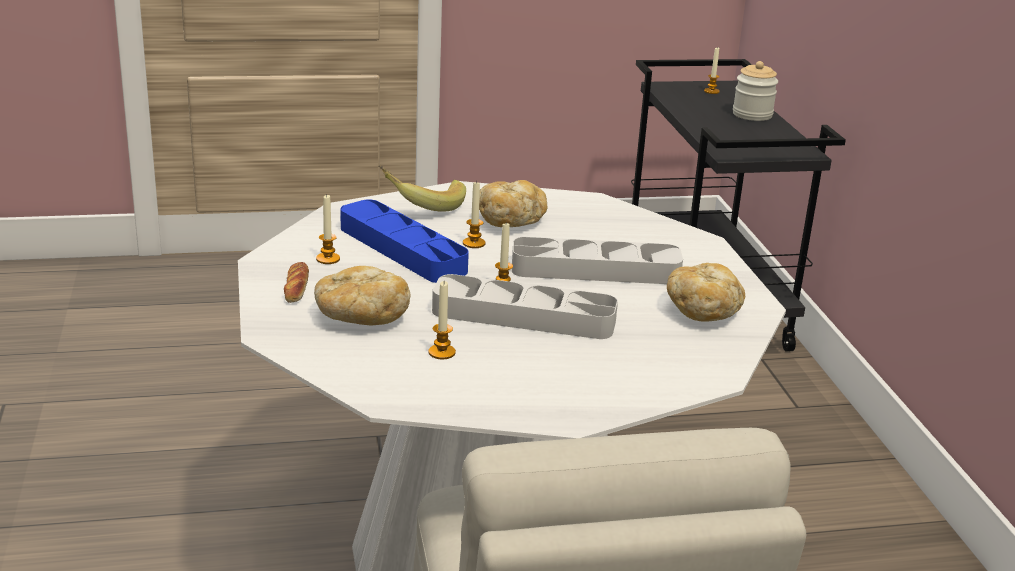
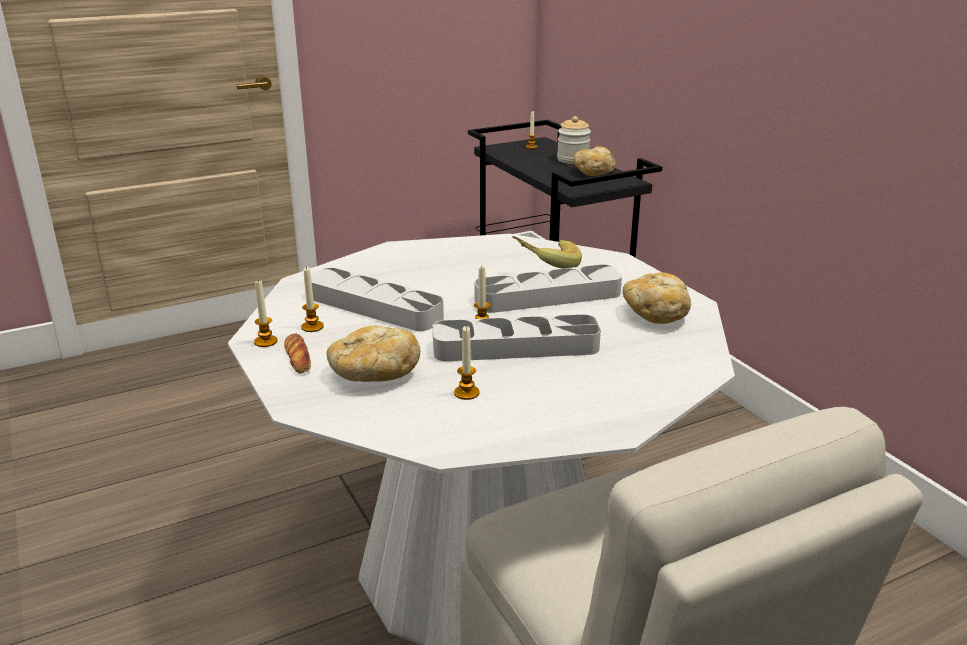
camera: 15 degrees left, 0 degrees up
blue tray [340,200,469,283] -> grey tray [311,268,444,331]
banana [378,165,466,212] -> banana moved to [512,236,582,269]
candle [463,180,485,248] -> candle moved to [254,281,278,347]
bread [479,180,547,227] -> bread moved to [573,146,616,176]

